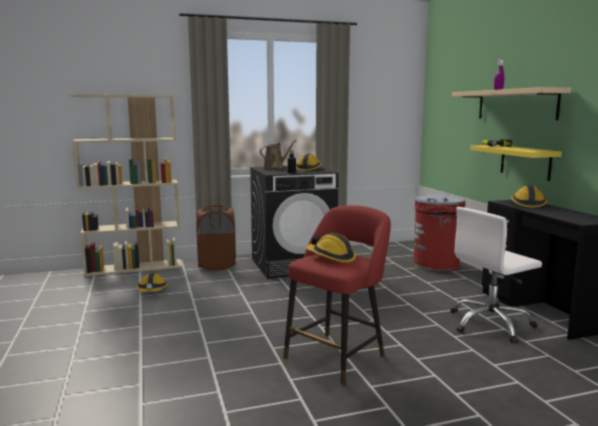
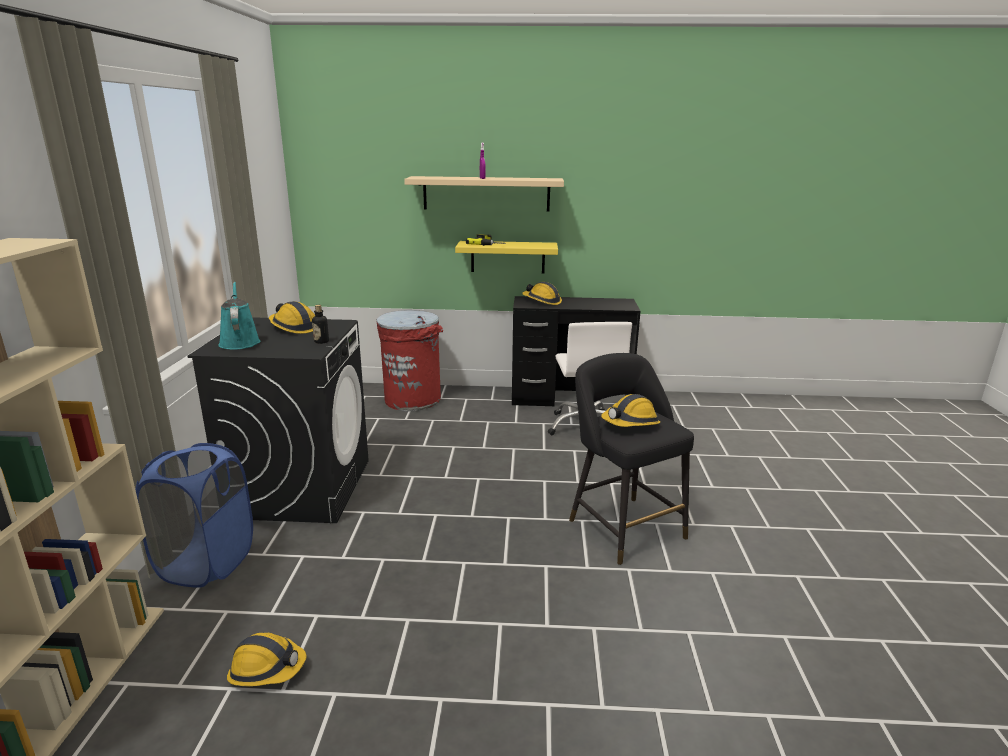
camera: 70 degrees left, 10 degrees up
brown laundry basket [196,205,236,271] -> blue laundry basket [136,443,253,588]
brown watering can [260,140,297,169] -> turquoise watering can [218,282,261,350]
red stool [283,205,391,384] -> black stool [569,353,694,565]

